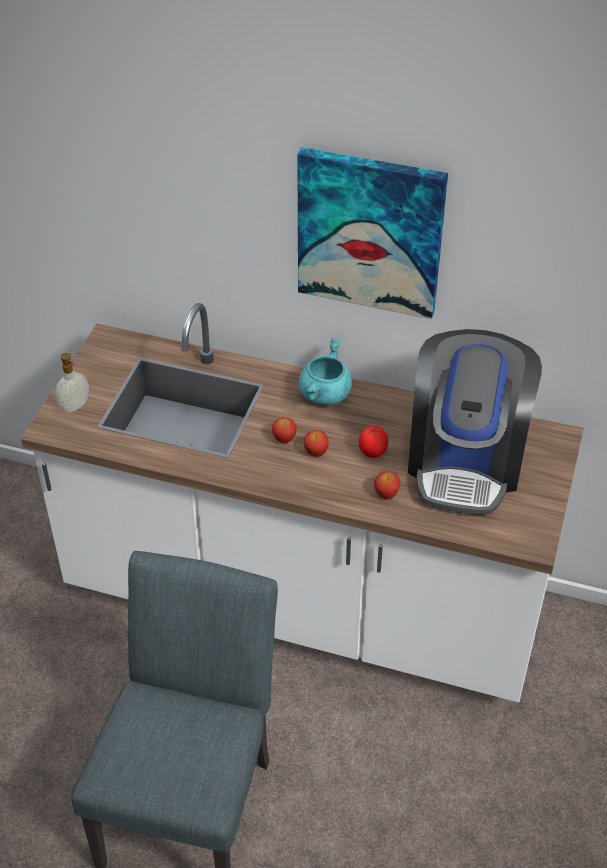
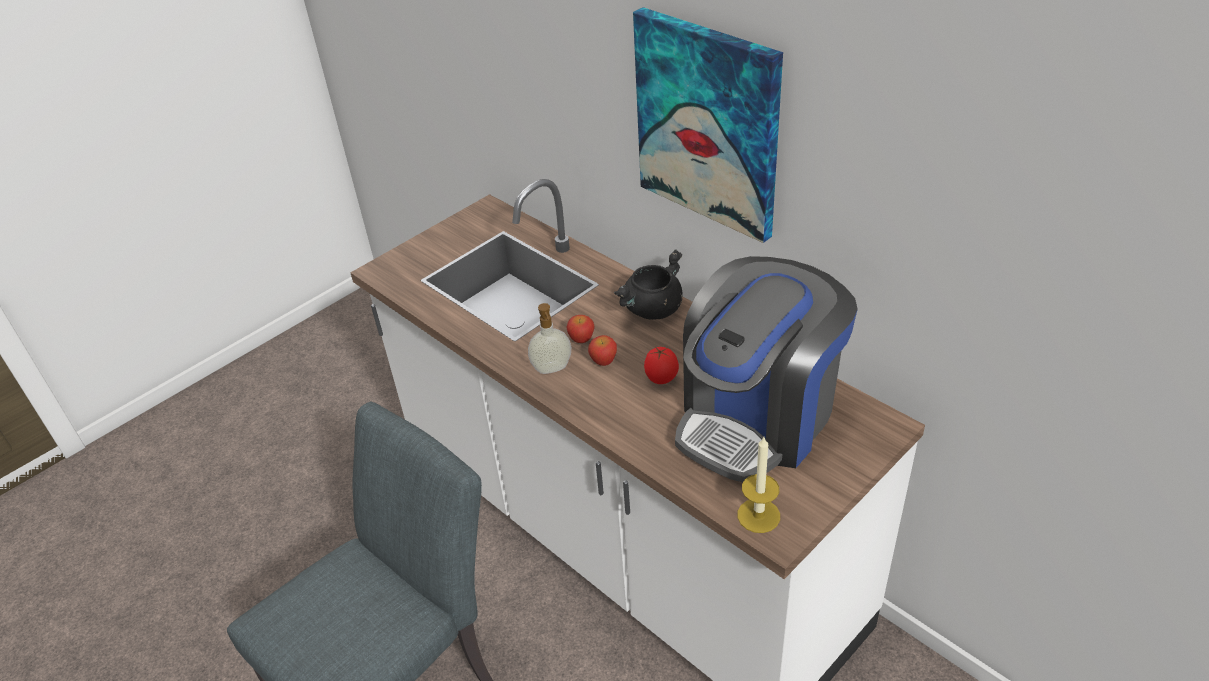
camera: 30 degrees right, 5 degrees down
soap dispenser [55,353,89,413] -> soap dispenser moved to [528,303,571,374]
turquoise cooking pot [299,338,352,405] -> black cooking pot [614,250,683,320]
apple [374,471,400,499] -> none
none -> candle [737,437,780,533]

